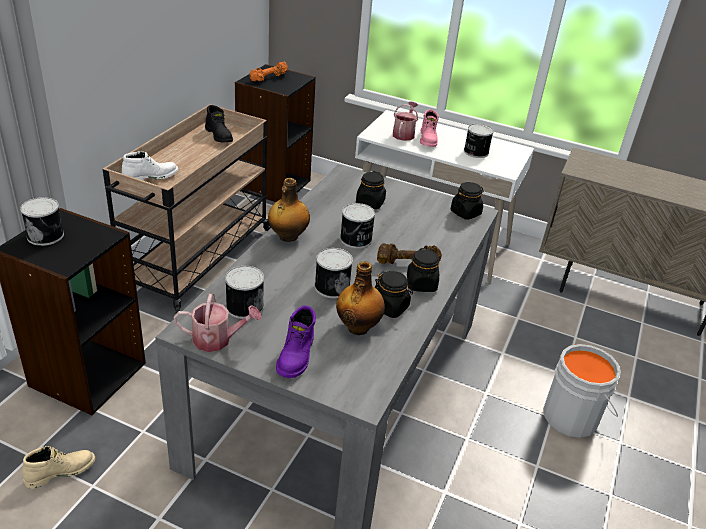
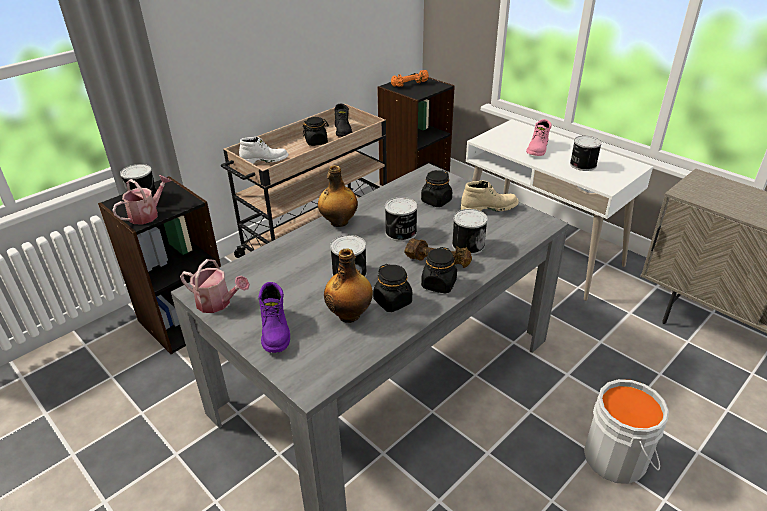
camera: 25 degrees right, 0 degrees up
beige boot [22,446,95,489] -> beige boot moved to [461,180,519,211]
can [225,266,264,319] -> can moved to [452,209,488,255]
purple boot [276,305,316,378] -> purple boot turned 45 degrees counterclockwise [259,282,290,353]
watering can [393,102,418,141] -> watering can moved to [112,175,171,224]
black jar [451,182,483,220] -> black jar moved to [303,117,329,146]

